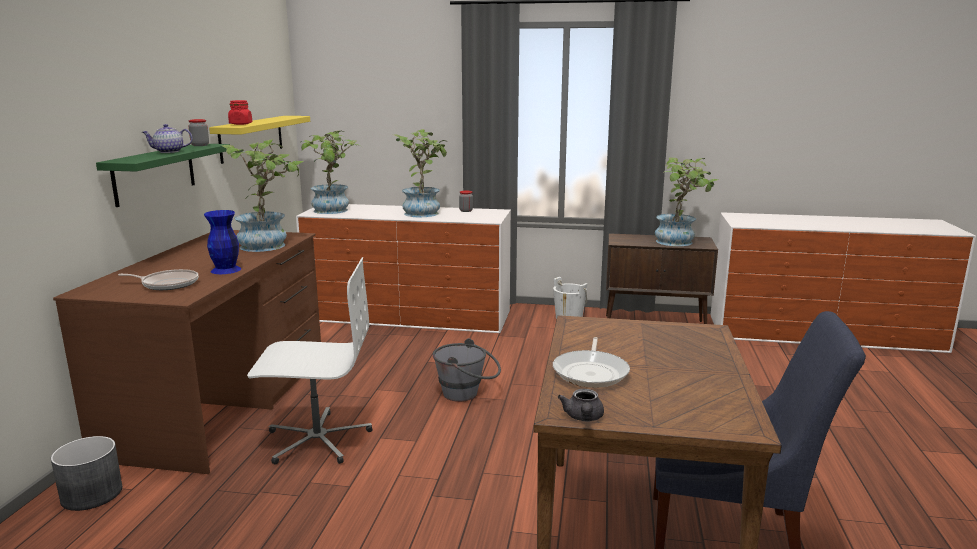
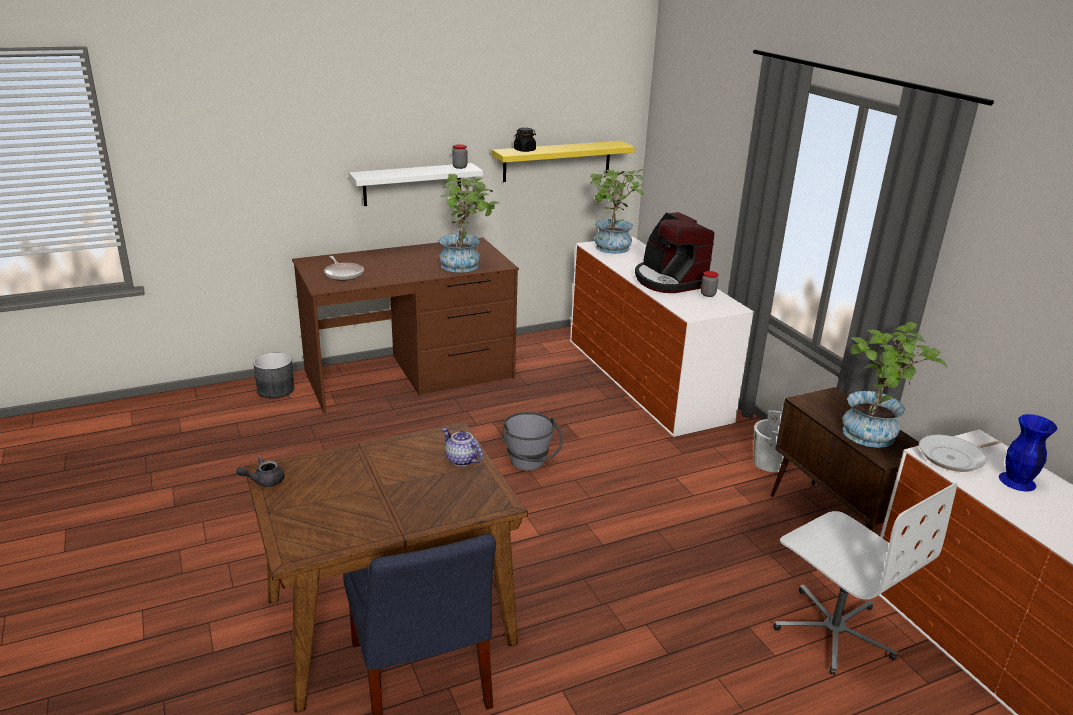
camera: 55 degrees right, 10 degrees up
green shelf [96,144,230,207] -> white shelf [349,163,483,206]
teapot [142,124,193,153] -> teapot moved to [442,428,483,466]
blue vase [204,210,241,274] -> blue vase moved to [999,414,1057,492]
red jar [228,100,252,125] -> black jar [514,128,536,152]
white office chair [247,257,372,465] -> white office chair moved to [773,483,957,675]
potted plant [394,129,447,217] -> coffee machine [635,212,714,293]
frying pan [553,337,630,388] -> frying pan moved to [919,435,1002,472]

